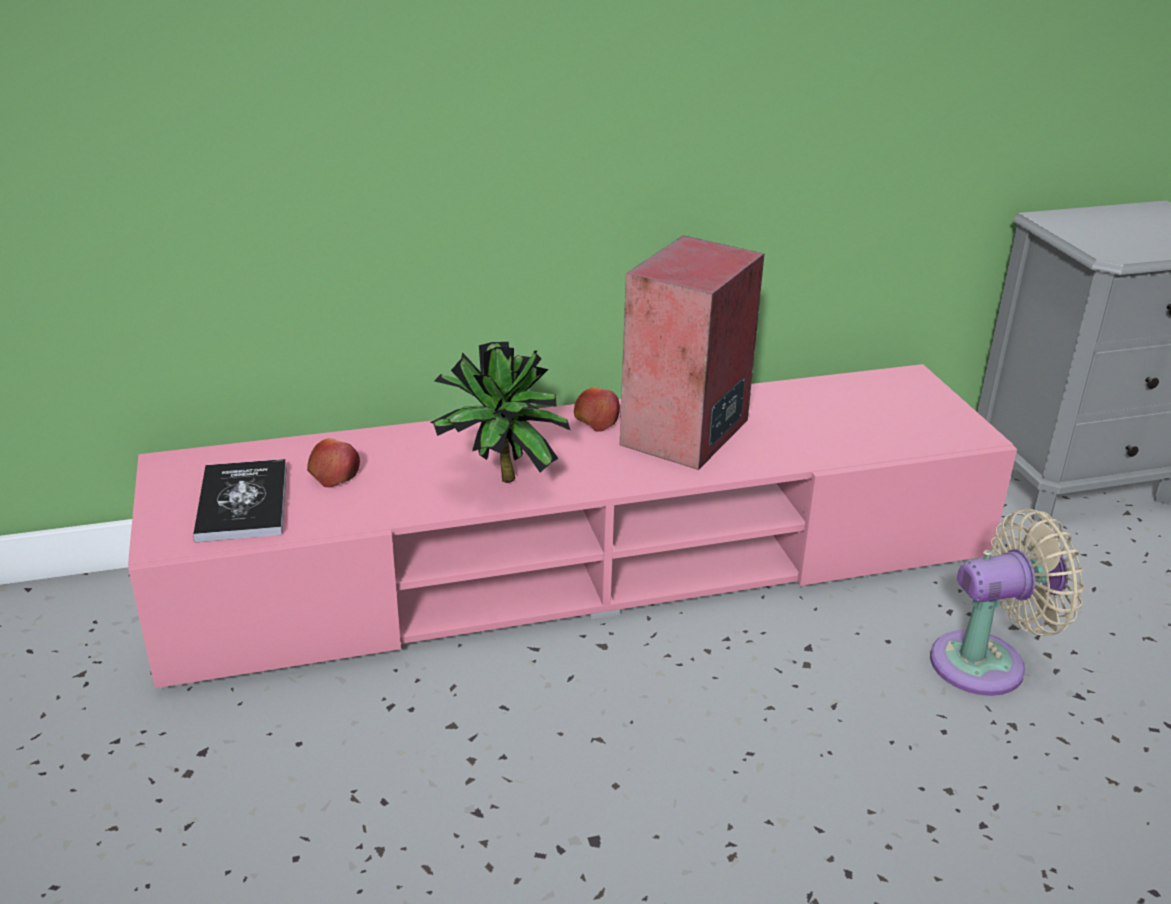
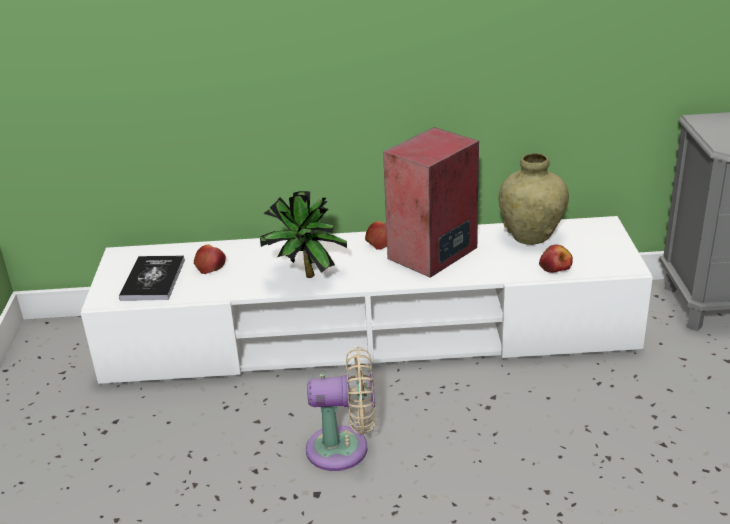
camera: 15 degrees right, 0 degrees up
pink tv stand [128,364,1017,688] -> white tv stand [81,216,653,384]
beige fan [930,509,1085,696] -> beige fan moved to [306,347,375,471]
none -> beige vase [498,153,569,245]
none -> apple [539,245,573,273]

